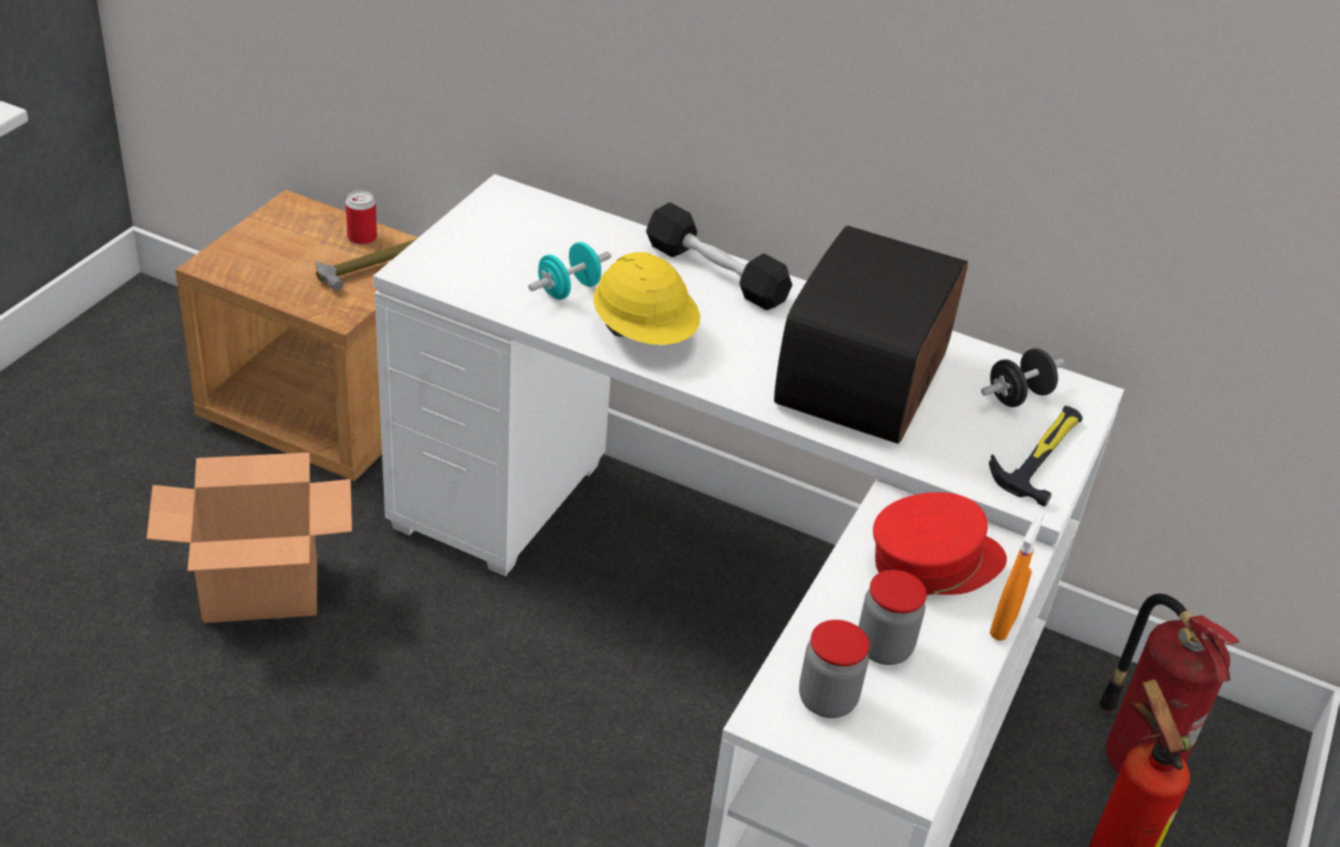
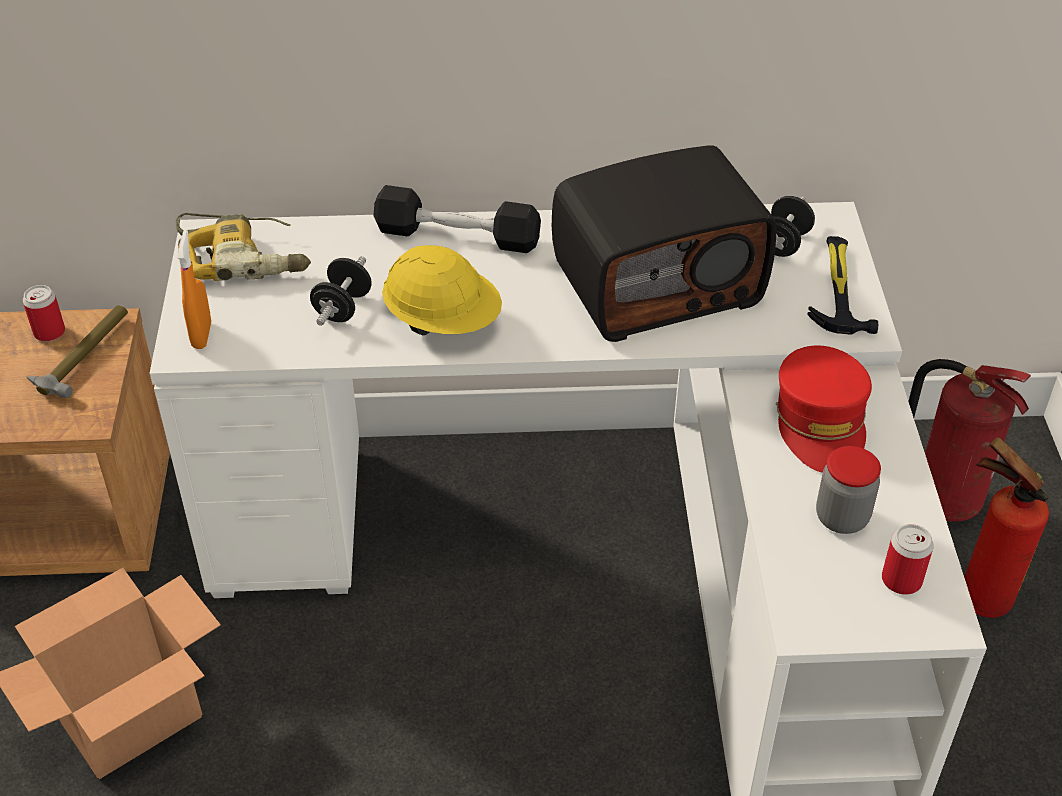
camera: 25 degrees left, 5 degrees up
turquoise dumbbell [528,242,611,300] -> black dumbbell [310,256,372,326]
radio [774,226,968,444] -> radio turned 105 degrees counterclockwise [552,146,776,342]
jar [799,620,870,718] -> none
red cap [873,492,1007,595] -> red cap turned 135 degrees clockwise [776,345,872,473]
orange spray bottle [990,512,1044,641] -> orange spray bottle moved to [177,230,211,349]
none -> power drill [176,213,311,281]
none -> can [882,524,934,595]

